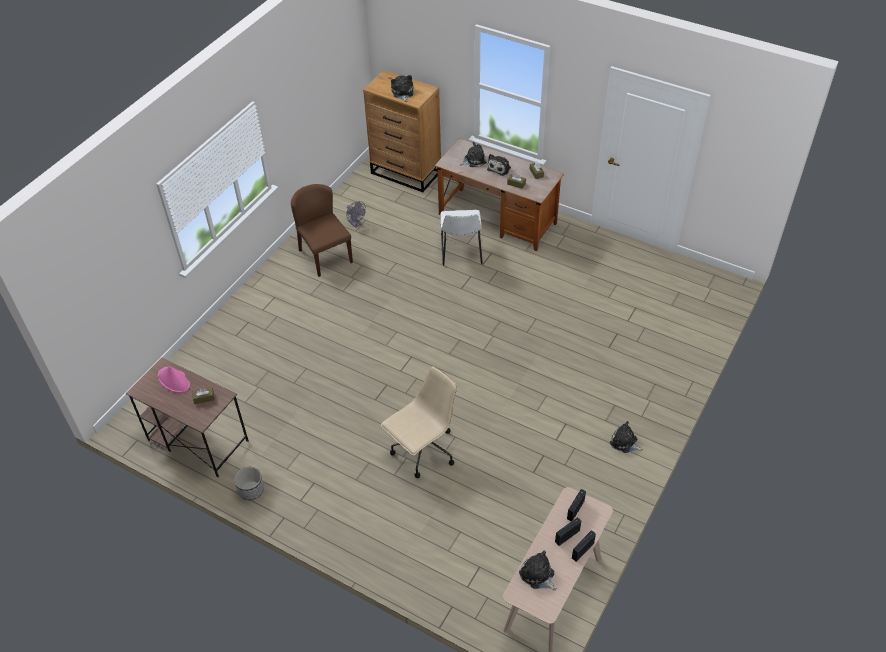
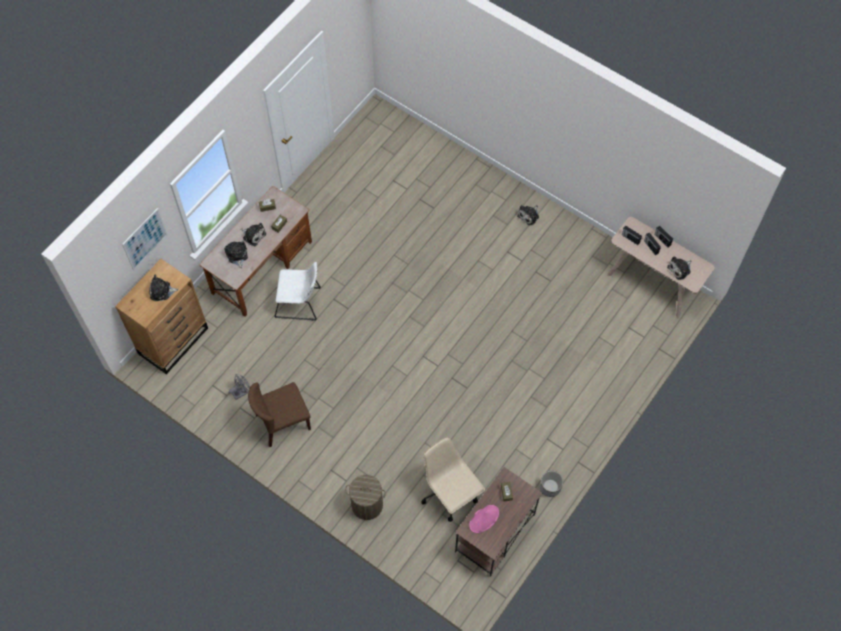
camera: 85 degrees left, 15 degrees up
beige office chair [381,366,457,478] -> beige office chair moved to [421,437,485,522]
none -> picture [122,208,167,270]
none -> laundry basket [345,475,386,520]

